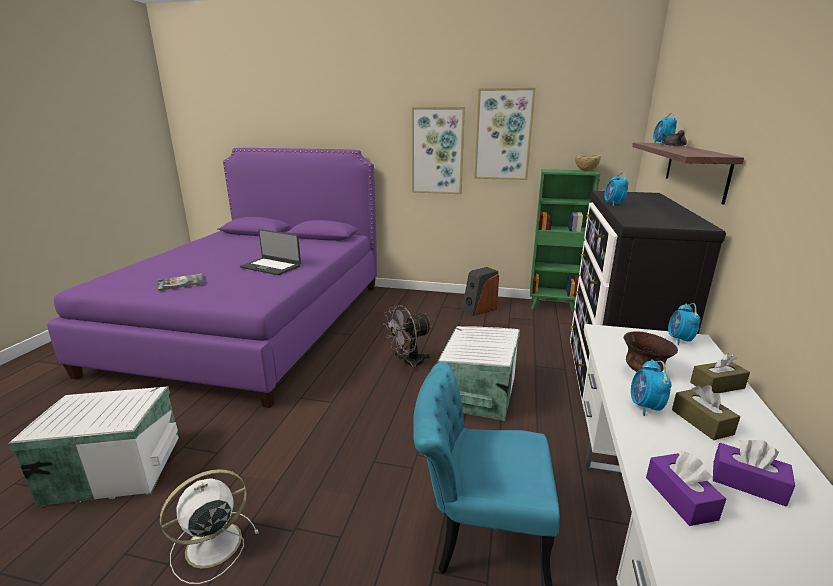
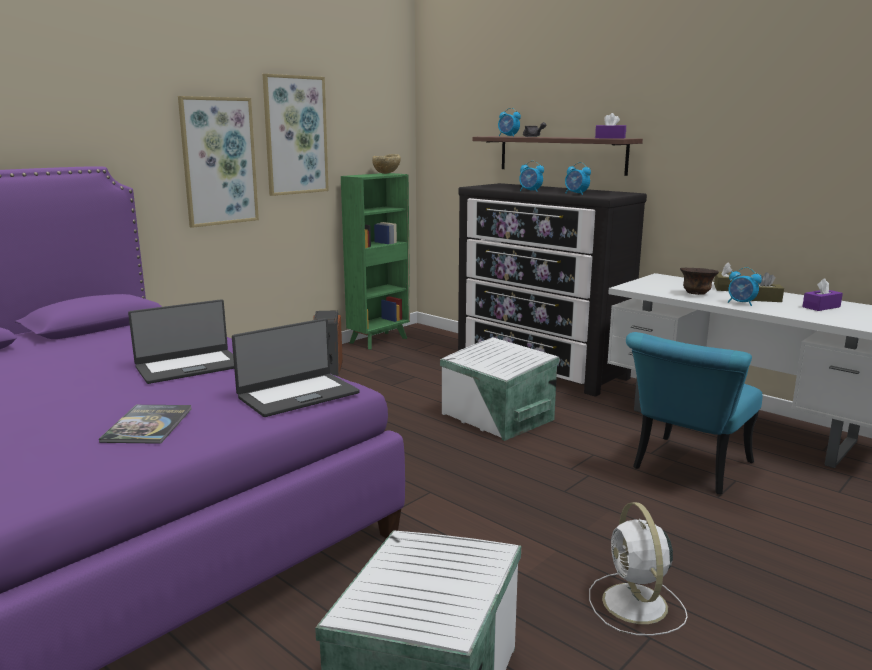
camera: 60 degrees left, 5 degrees down
grey fan [383,305,432,372] -> none
purple tissue box [646,450,726,526] -> purple tissue box moved to [595,113,626,139]
alarm clock [668,303,701,345] -> alarm clock moved to [565,162,591,195]
none -> laptop [232,318,360,417]

